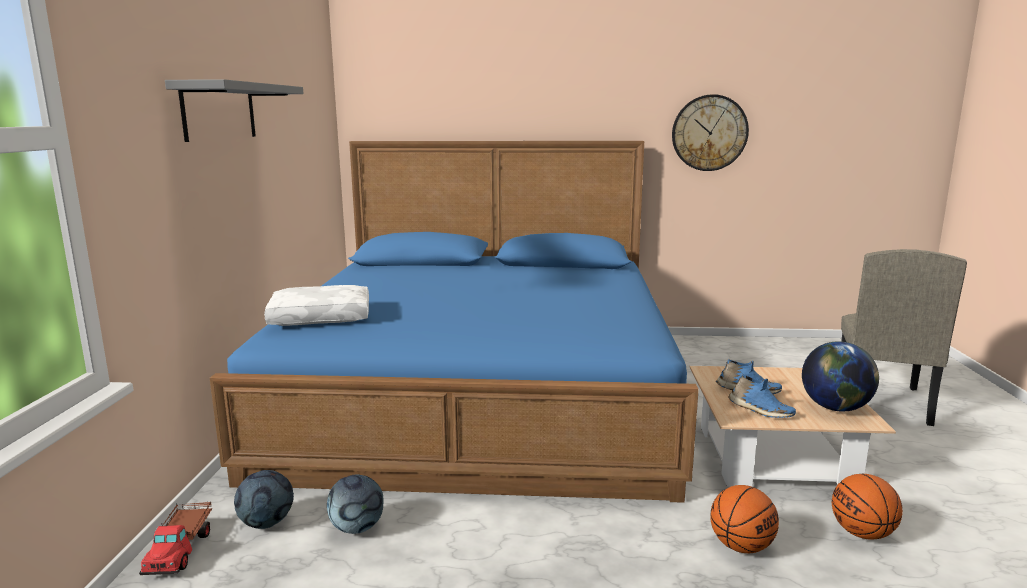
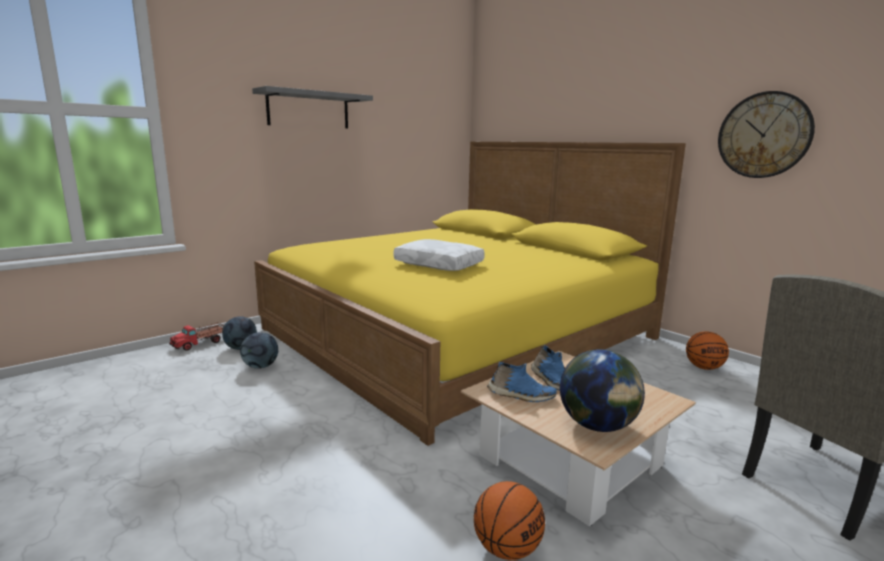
camera: 45 degrees right, 0 degrees up
blue bed [210,141,699,503] -> yellow bed [254,142,686,446]
white pillow [264,285,369,326] -> white pillow moved to [394,239,485,271]
basketball [710,485,779,553] -> basketball moved to [686,331,729,370]
blue shoe [728,374,796,418] -> blue shoe turned 75 degrees counterclockwise [487,362,557,402]

